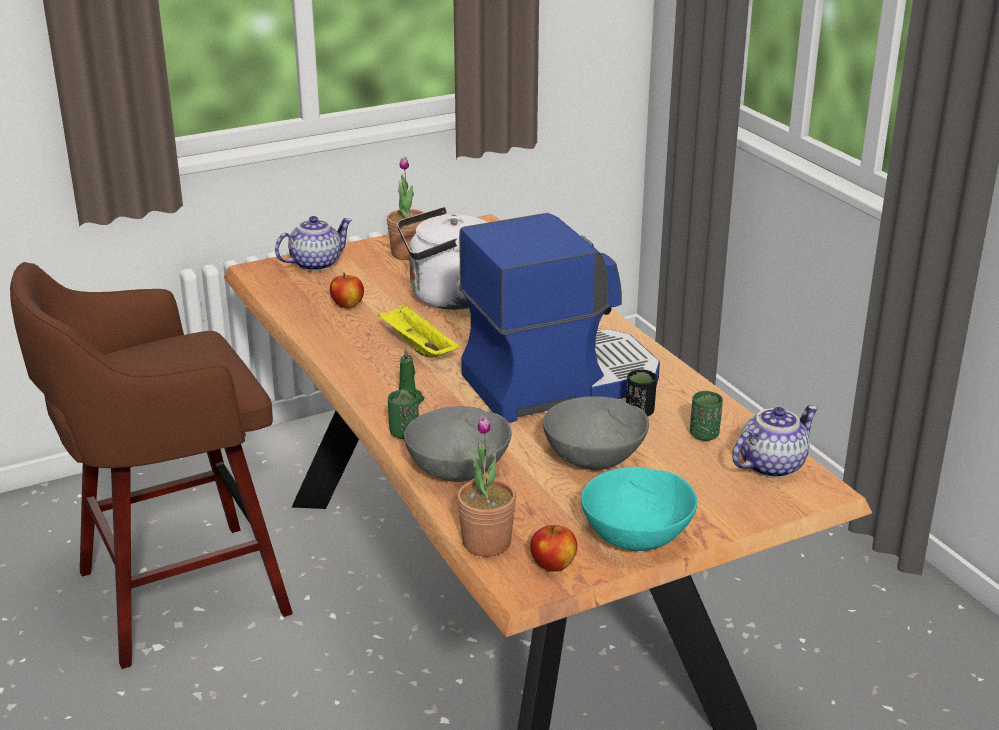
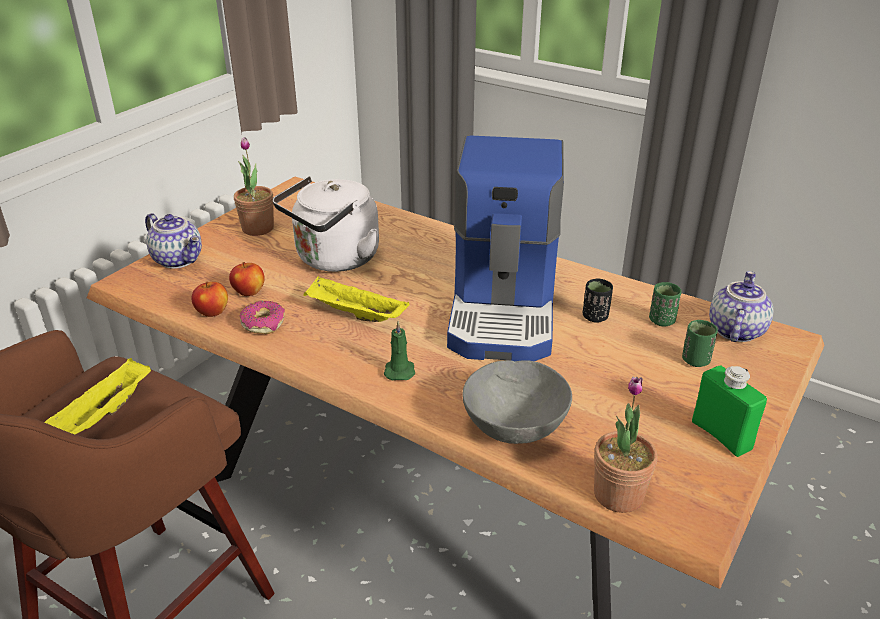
camera: 30 degrees left, 5 degrees up
teapot [275,216,352,271] -> teapot turned 105 degrees clockwise [145,213,202,269]
green cup [388,389,419,439] -> green cup moved to [682,320,718,367]
coffee machine [459,213,660,423] -> coffee machine turned 150 degrees clockwise [447,135,564,361]
apple [530,525,577,572] -> apple moved to [191,282,228,317]
grey bowl [543,396,649,470] -> none
turquoise bowl [581,467,697,551] -> green bottle [692,365,767,457]
none -> yellow tray [44,358,151,435]
none -> donut [240,301,285,334]

